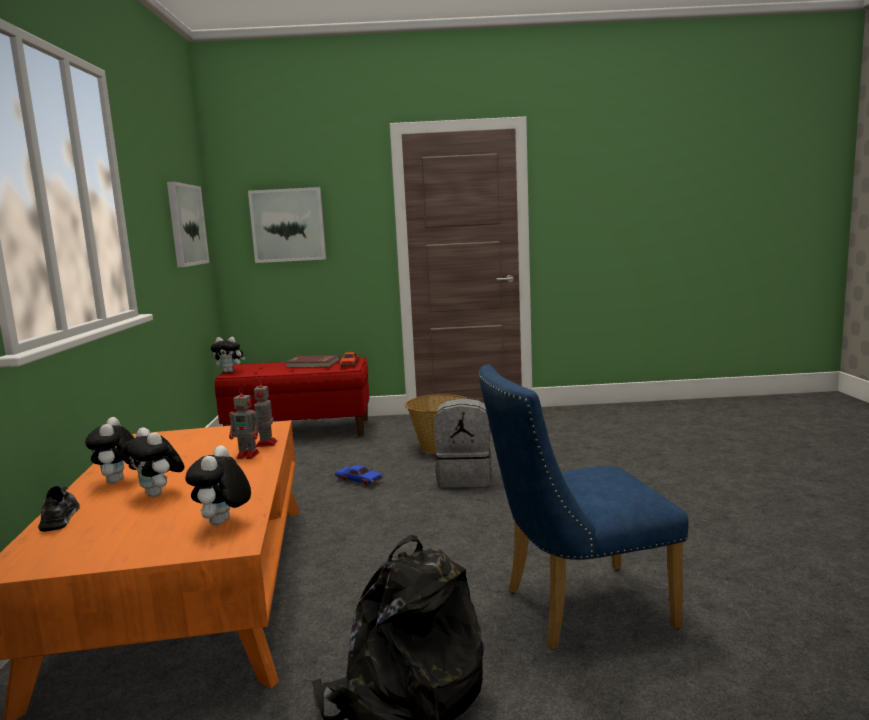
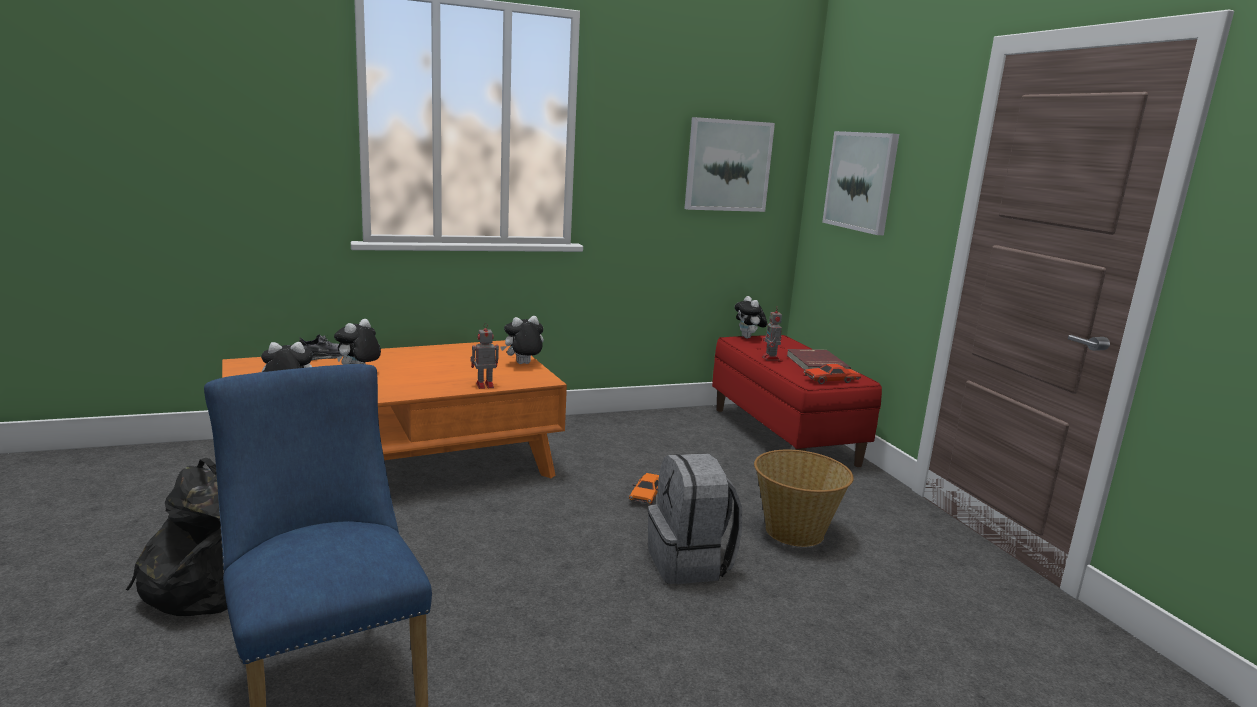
camera: 70 degrees right, 5 degrees up
plush toy [85,417,134,484] -> plush toy moved to [501,316,544,364]
toy robot [229,388,262,459] -> toy robot moved to [762,307,782,361]
blue toy car [335,465,383,486] -> orange toy car [629,473,659,505]

